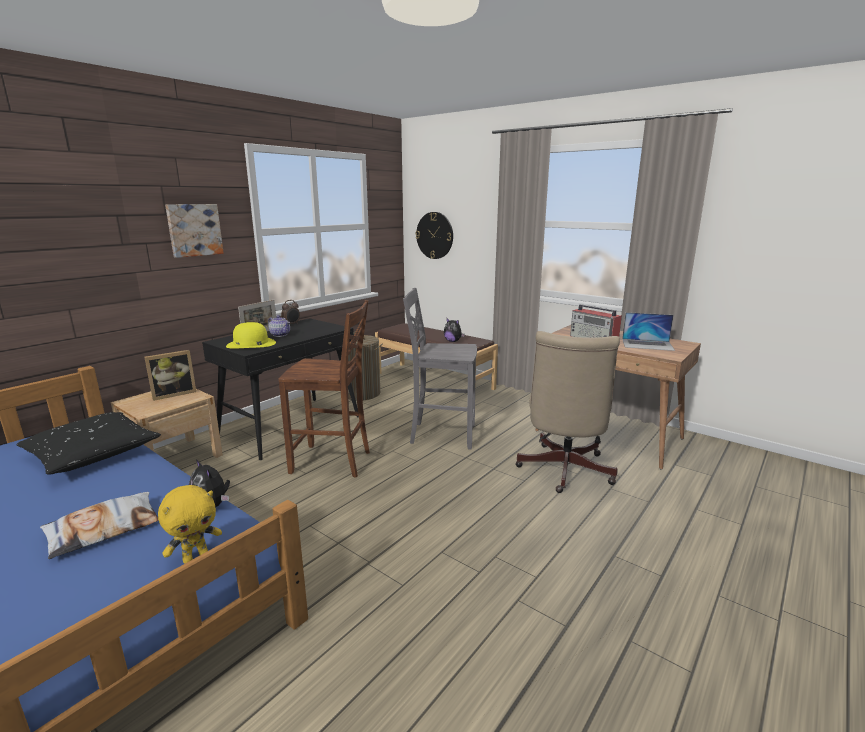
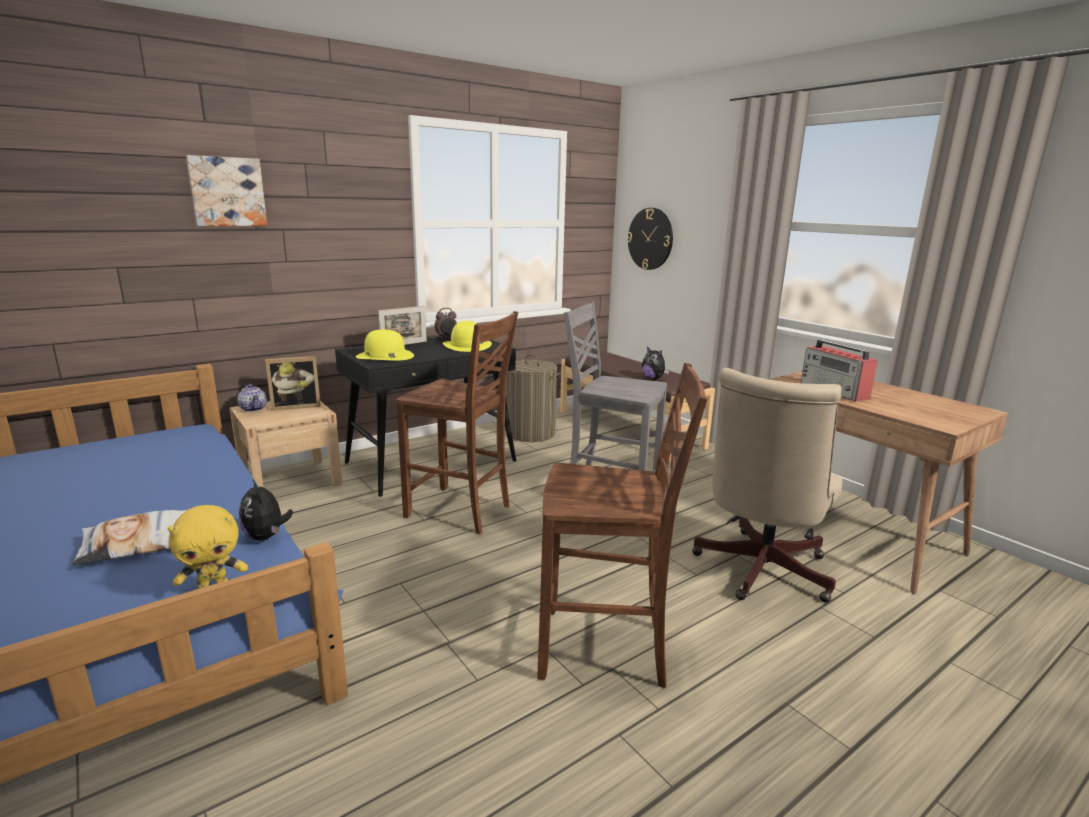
camera: 15 degrees right, 0 degrees up
black pillow [16,412,161,475] -> none
picture [165,204,224,258] -> picture moved to [186,155,267,226]
teapot [268,315,290,337] -> teapot moved to [237,384,267,412]
laptop [622,312,675,351] -> none
none -> yellow hat [443,321,492,352]
none -> brown chair [538,363,708,688]

